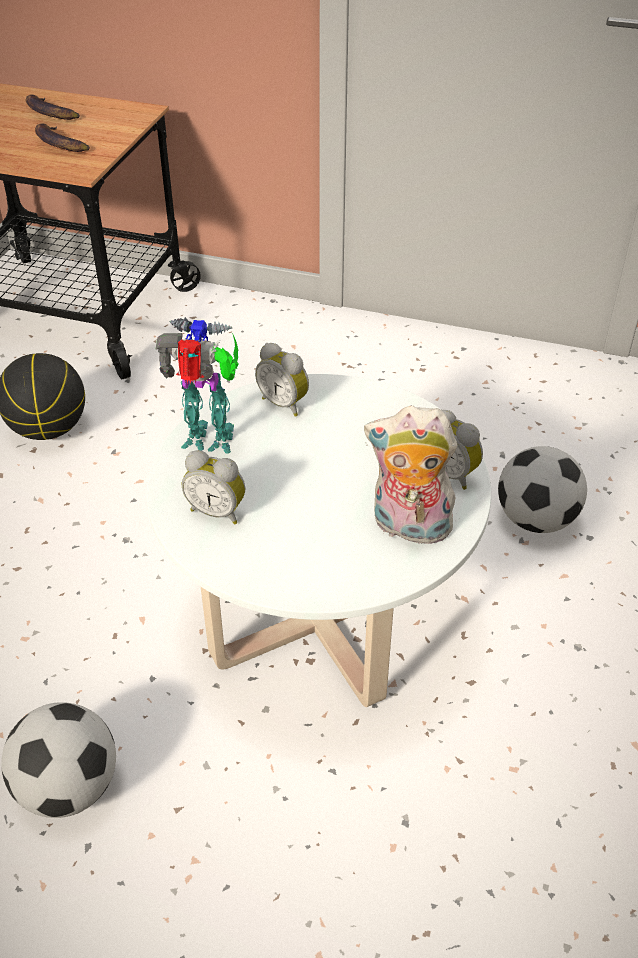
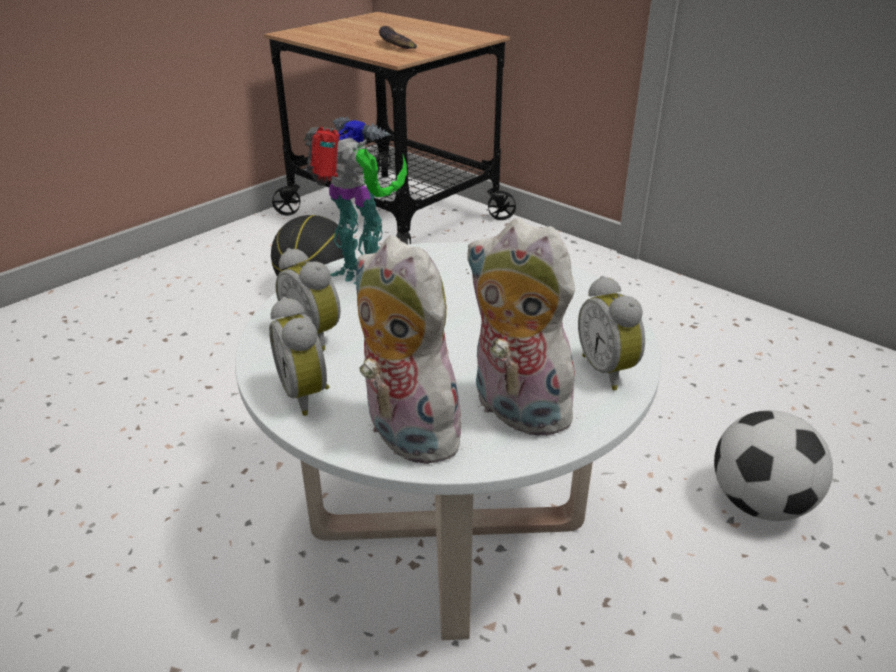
camera: 25 degrees right, 10 degrees down
football [1,702,116,818] -> none
banana [26,94,80,120] -> none
alarm clock [255,343,309,417] -> alarm clock moved to [269,297,329,416]
none -> plush toy [356,236,472,464]

